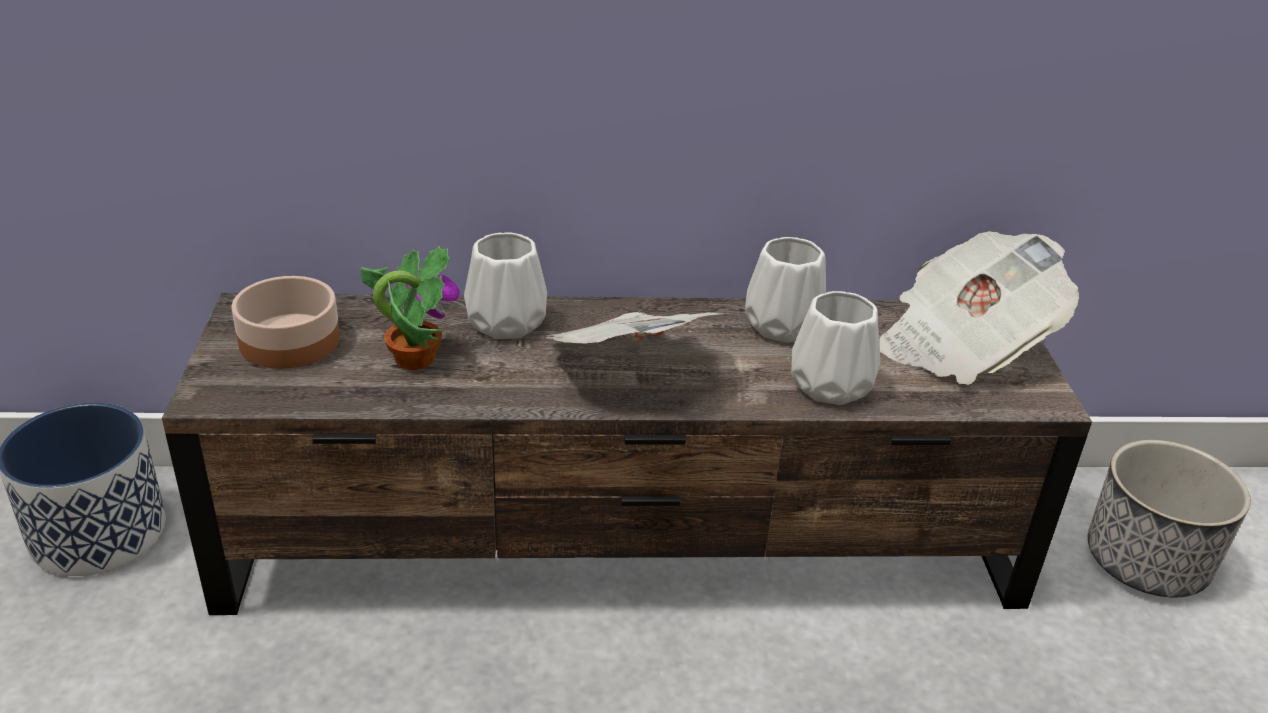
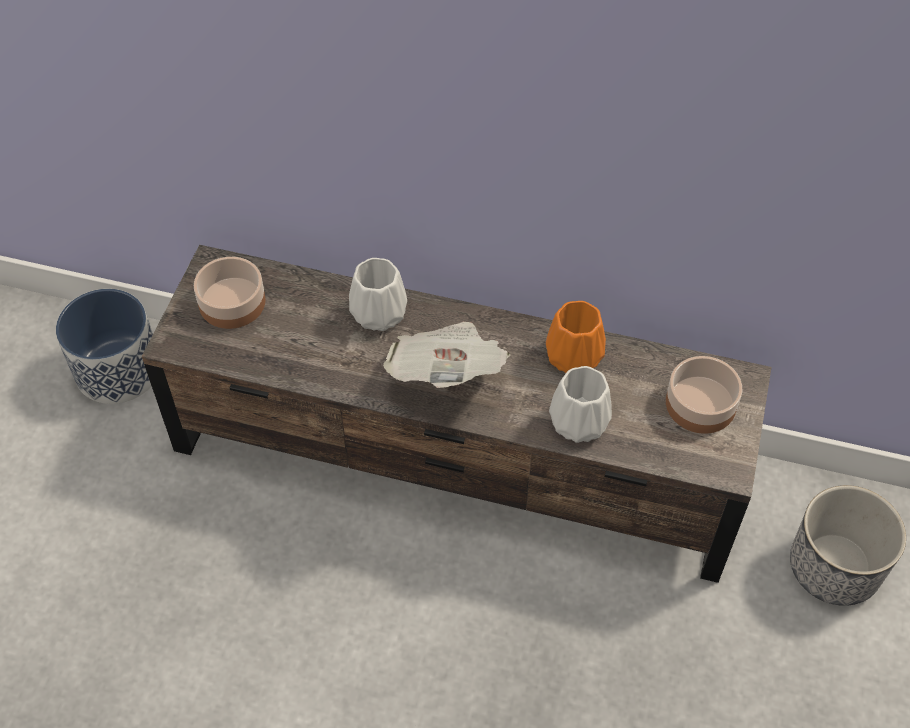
camera: 20 degrees right, 20 degrees up
potted plant [361,246,460,370] -> none
white vase [745,237,826,343] -> orange vase [546,301,606,373]
newspaper [879,231,1079,385] -> bowl [666,356,742,434]

